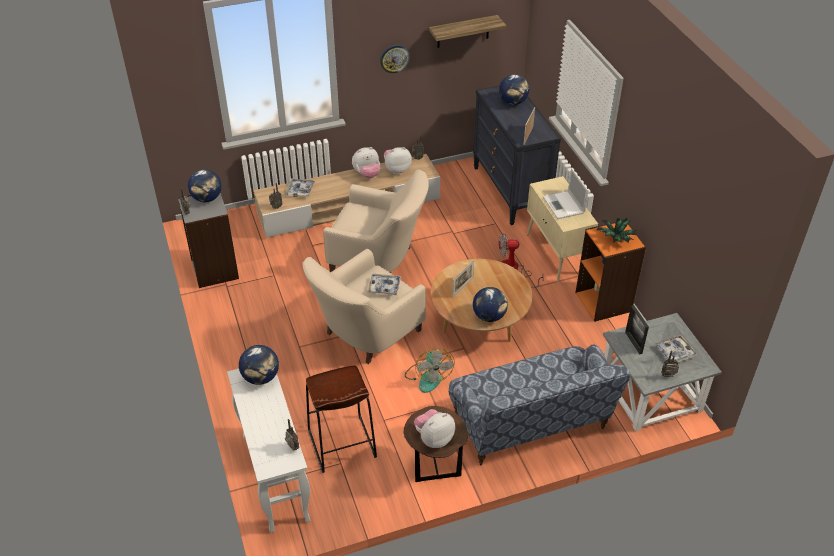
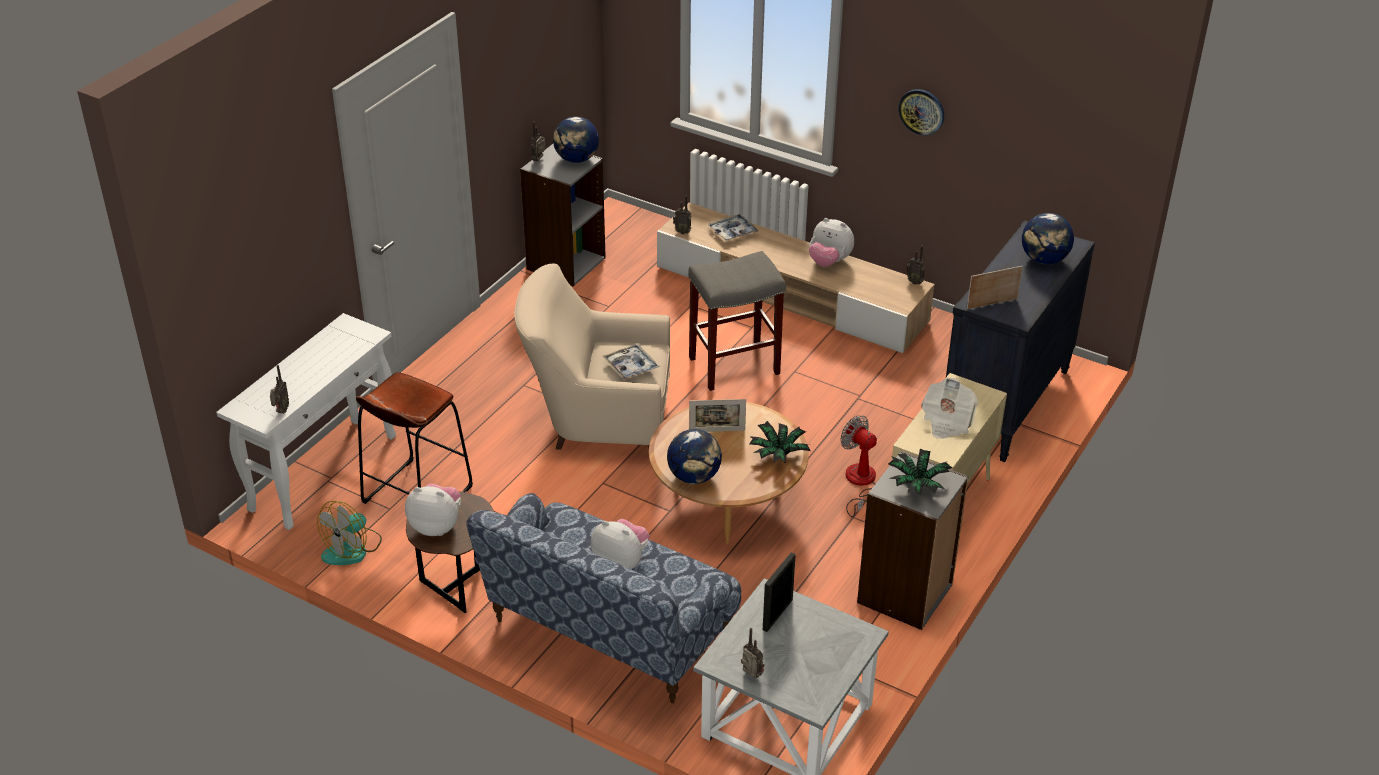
camera: 50 degrees right, 5 degrees down
globe [239,345,279,385] -> none
beige armchair [323,170,429,274] -> grey stool [688,251,786,391]
plush toy [384,147,412,174] -> plush toy moved to [591,519,650,570]
fan [405,348,454,393] -> fan moved to [317,501,382,565]
shelf [429,15,506,48] -> none
laptop [543,168,589,219] -> newspaper [921,378,978,439]
orange bookcase [576,220,646,322] -> grey bookcase [857,451,968,630]
tray [655,335,698,362] -> none
none -> potted plant [749,421,811,463]

